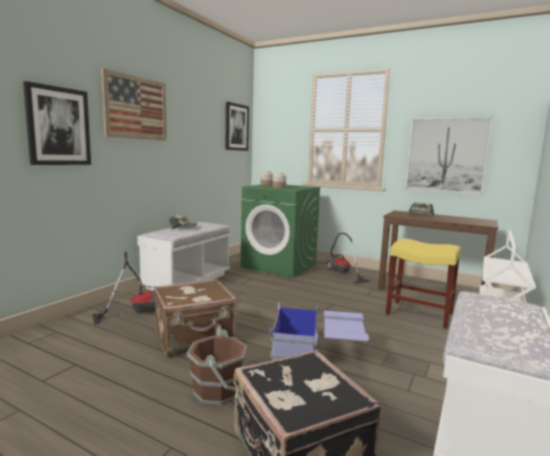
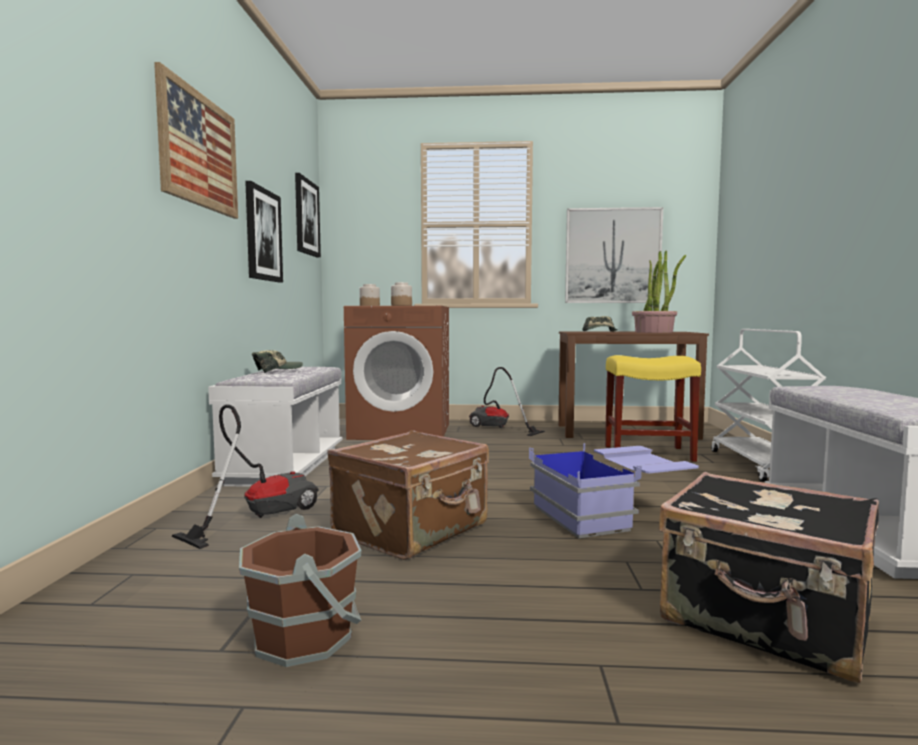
camera: 25 degrees left, 5 degrees down
picture [23,81,91,165] -> picture moved to [245,181,283,282]
brown bucket [187,329,247,405] -> brown bucket moved to [239,514,362,667]
green washing machine [241,185,321,278] -> brown washing machine [344,306,449,440]
none -> potted plant [632,251,686,333]

